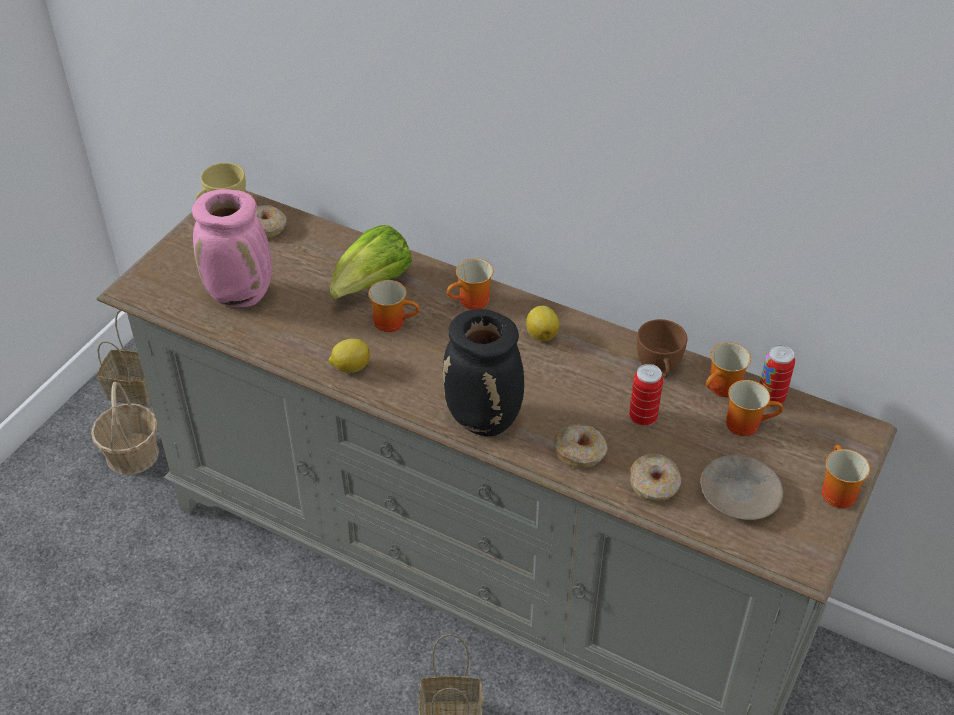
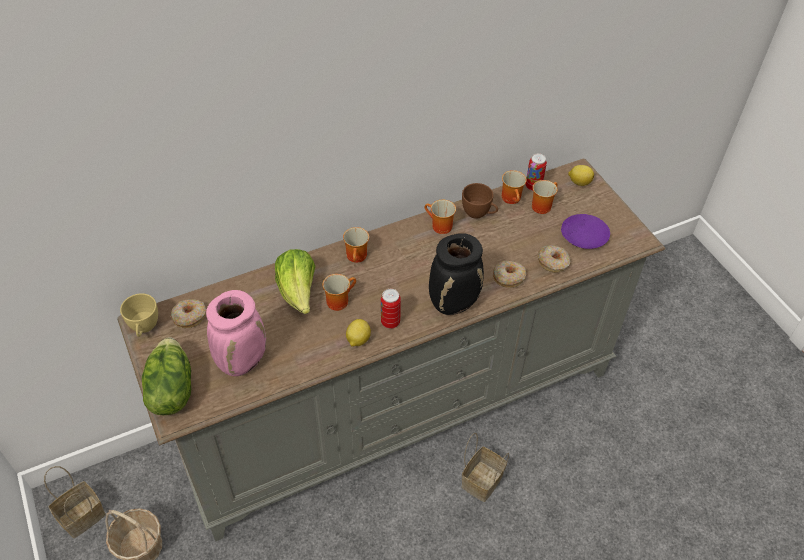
camera: 55 degrees left, 5 degrees up
lemon [526,306,559,341] -> lemon moved to [568,165,594,186]
can [629,364,663,426] -> can moved to [381,289,401,329]
beige plate [701,454,783,520] -> purple plate [561,214,610,249]
mug [822,445,870,508] -> mug moved to [424,200,456,234]
none -> lettuce [142,337,191,415]

